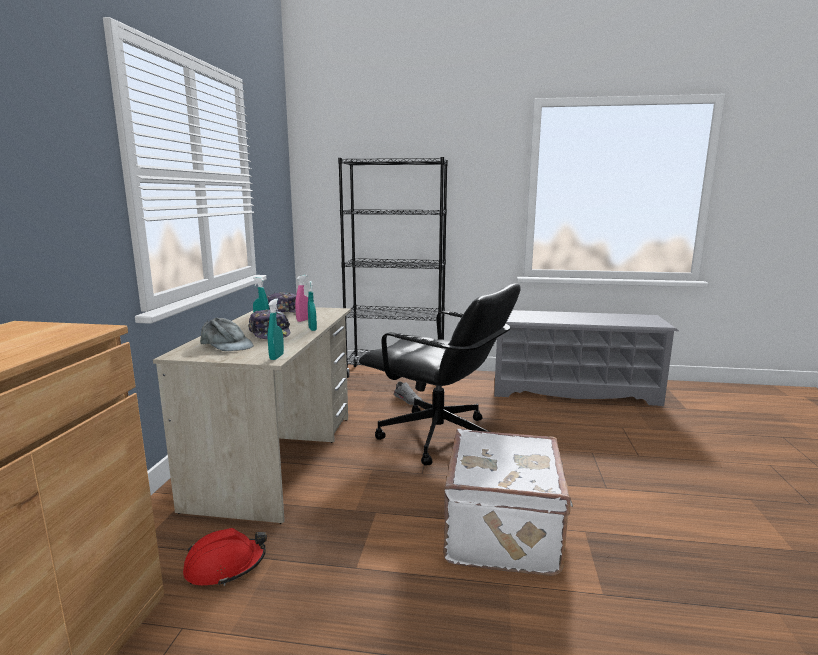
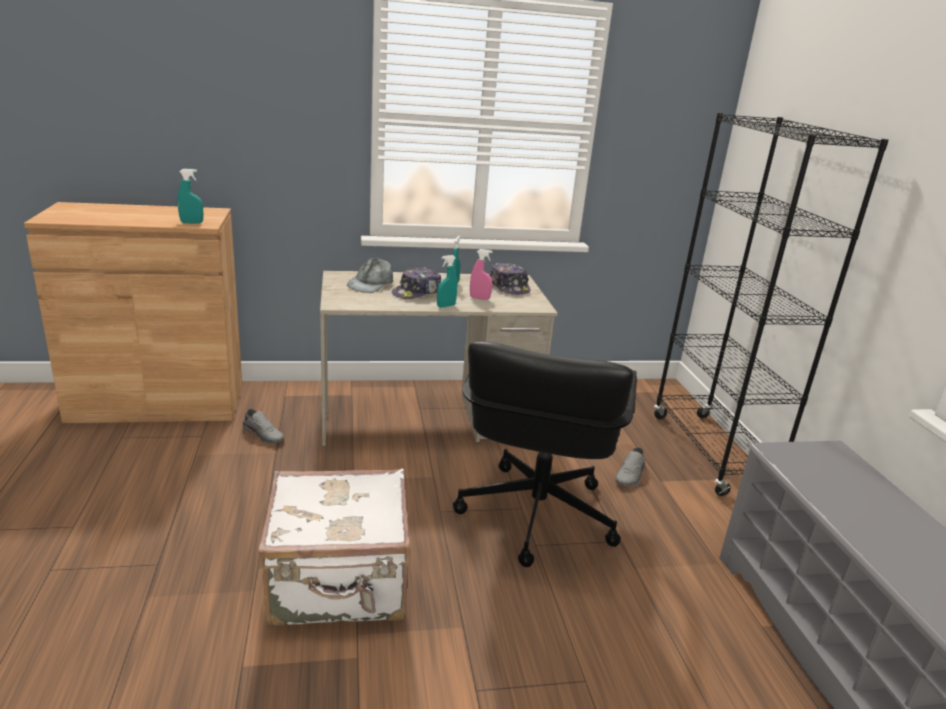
camera: 70 degrees right, 10 degrees up
red hard hat [183,528,267,586] -> grey shoe [242,409,284,444]
turquoise spray bottle [268,298,284,360] -> turquoise spray bottle moved to [177,169,203,224]

